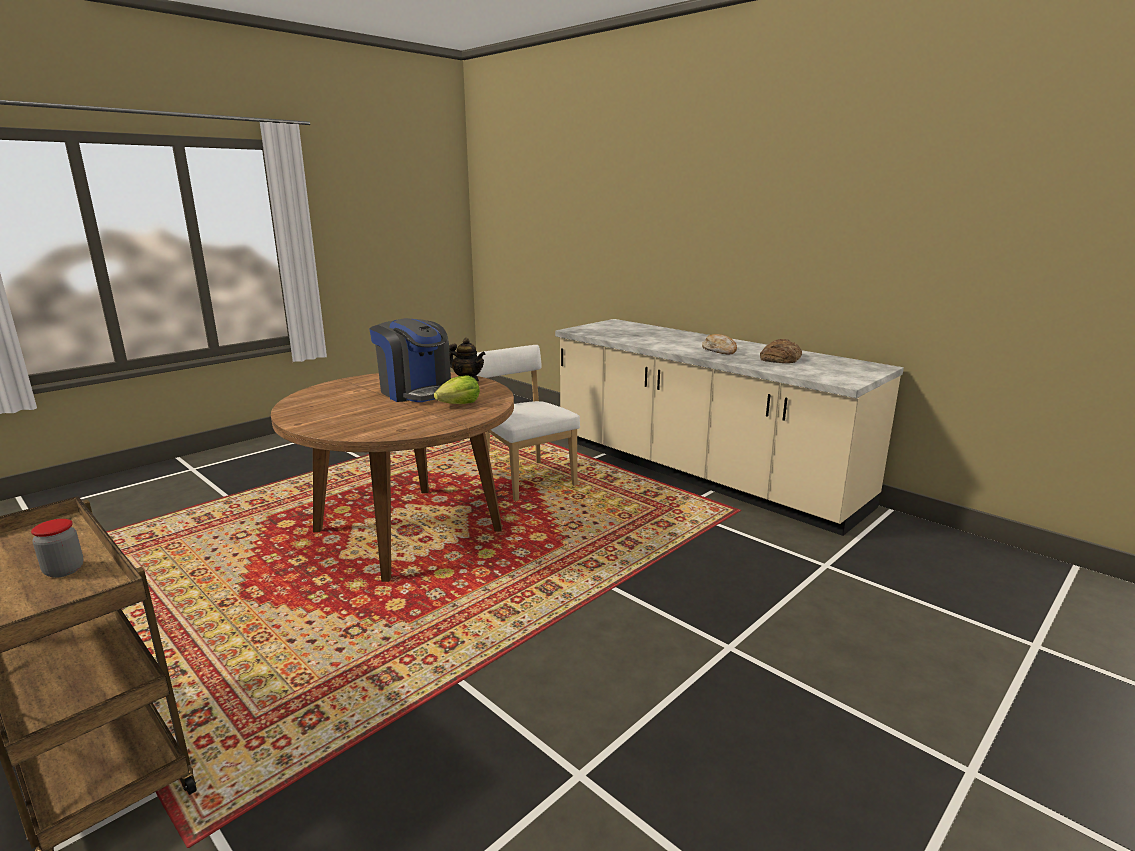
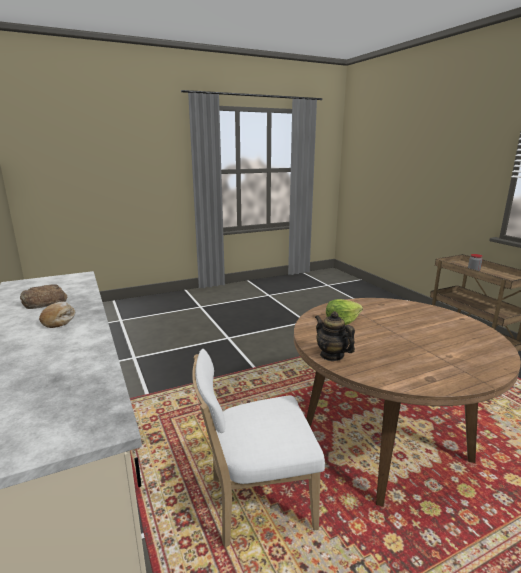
camera: 160 degrees left, 0 degrees up
coffee machine [369,318,451,402] -> none
white chair [476,345,580,501] -> white chair turned 90 degrees clockwise [192,349,325,548]

